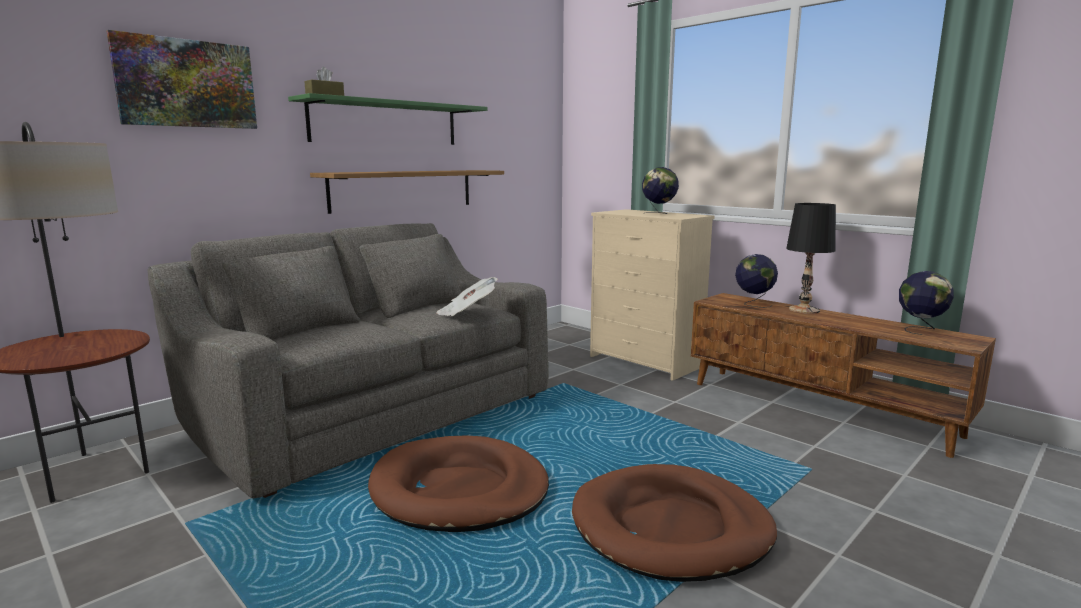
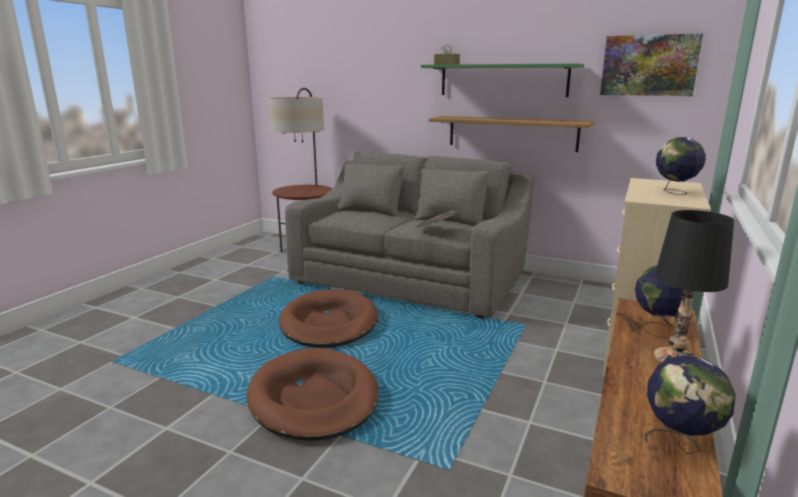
camera: 70 degrees right, 5 degrees up
picture [107,30,257,129] -> picture moved to [600,34,703,96]

